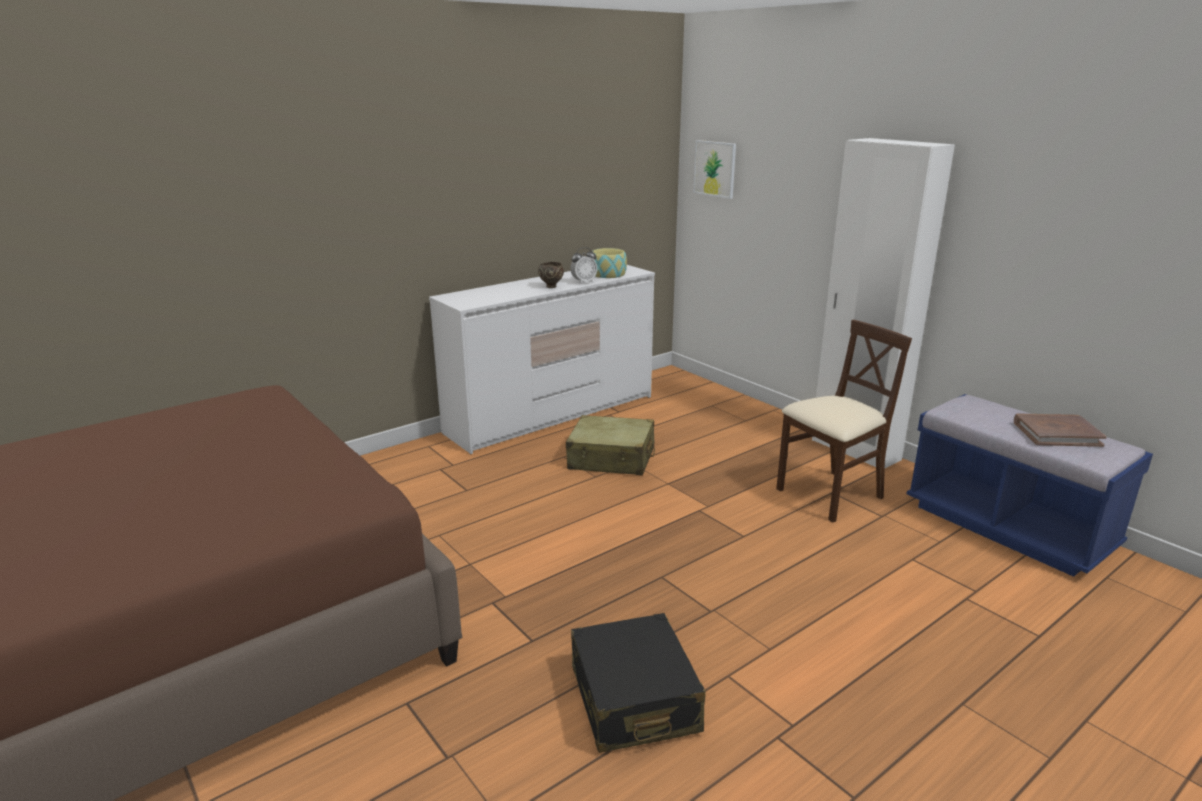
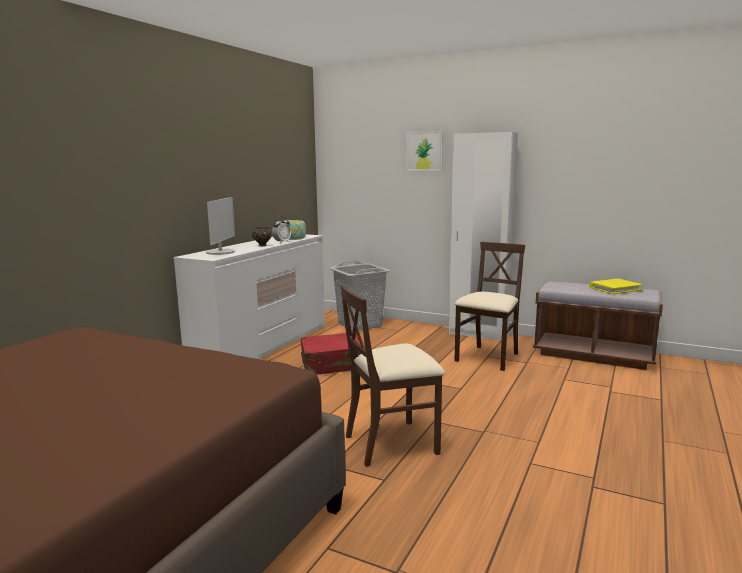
camera: 25 degrees left, 10 degrees down
beige suitcase [566,415,655,475] -> red suitcase [301,332,361,374]
black suitcase [571,613,706,753] -> none
picture [693,140,736,199] -> picture moved to [406,131,443,171]
blue bench [907,394,1153,577] -> brown bench [533,281,663,370]
brown book [1014,413,1107,447] -> yellow book [589,279,643,294]
none -> monitor [206,197,235,255]
none -> grey laundry basket [329,261,390,331]
none -> brown chair [340,284,445,467]

